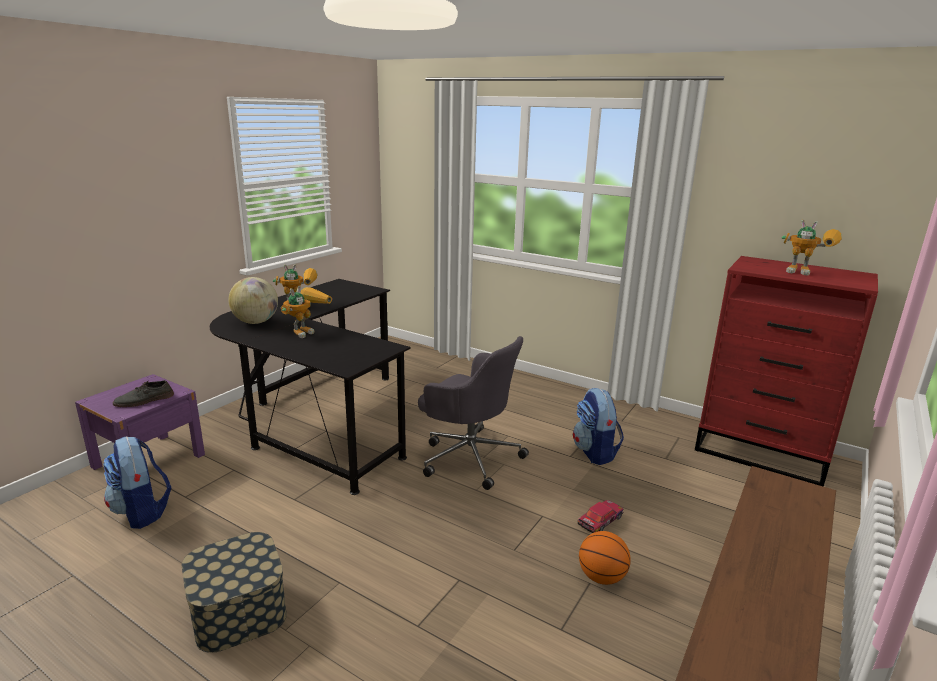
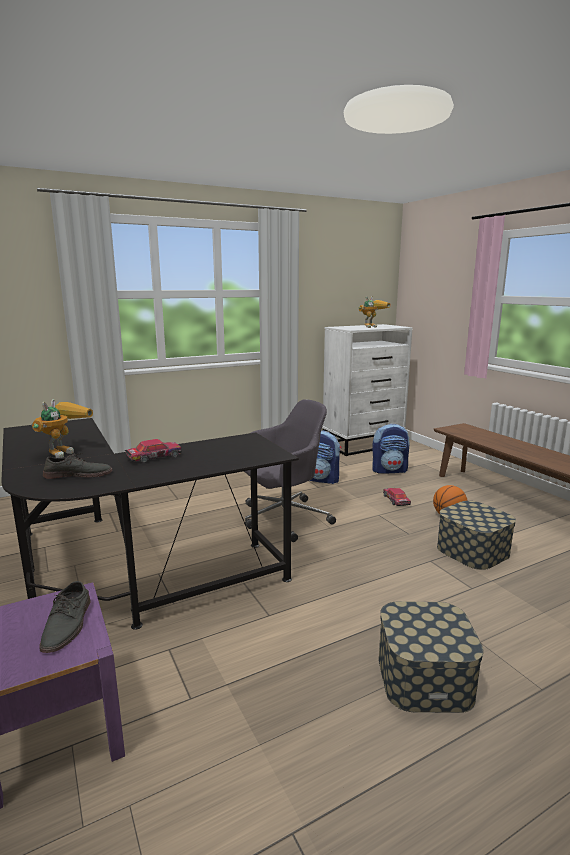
camera: 60 degrees left, 5 degrees down
backpack [103,436,171,529] -> backpack moved to [372,424,409,473]
globe [228,277,278,324] -> grey shoe [43,453,112,479]
toy robot [281,286,332,338] -> toy car [125,439,182,463]
red dresser [695,256,878,487] -> white dresser [322,324,412,456]
none -> storage box [437,501,516,570]

